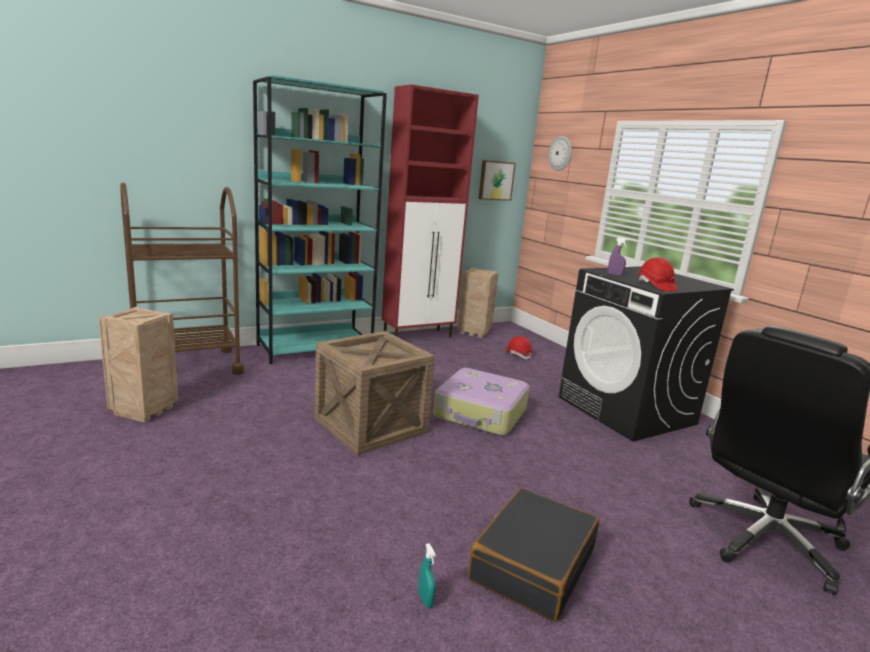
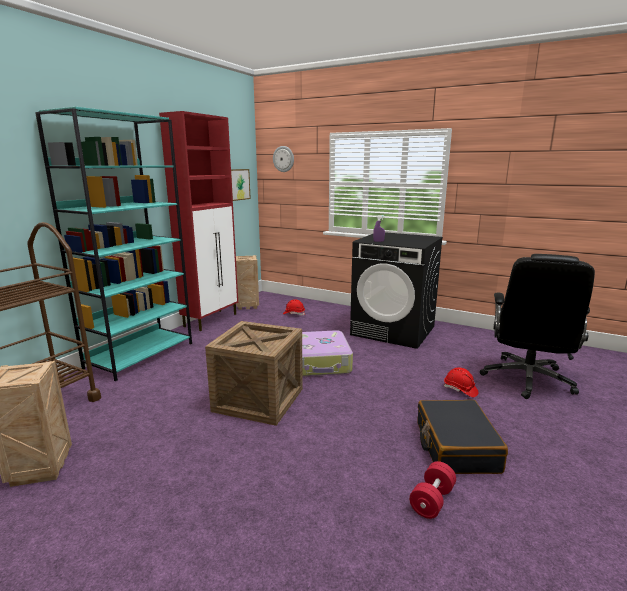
camera: 30 degrees left, 0 degrees up
turquoise spray bottle [418,543,436,608] -> red dumbbell [409,461,456,519]
red hard hat [638,257,677,291] -> red hard hat moved to [444,367,479,397]

